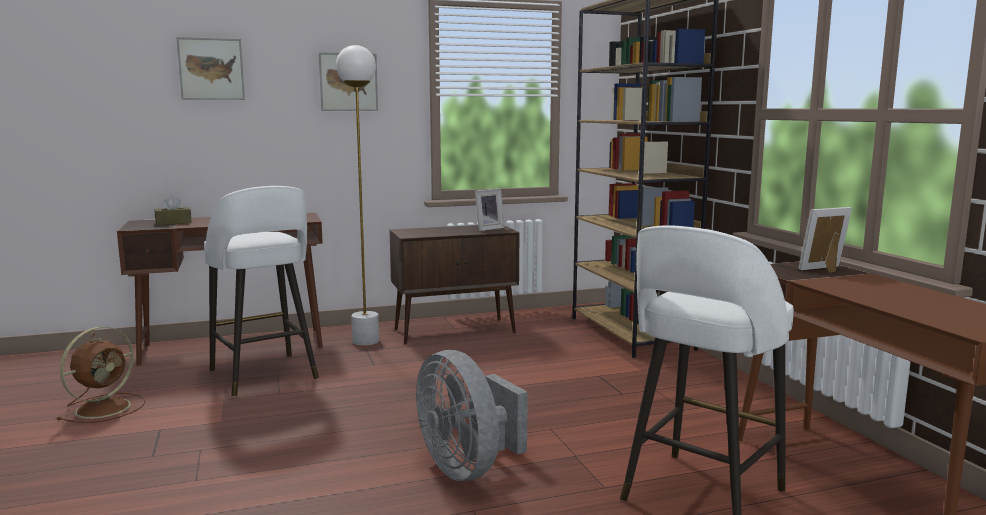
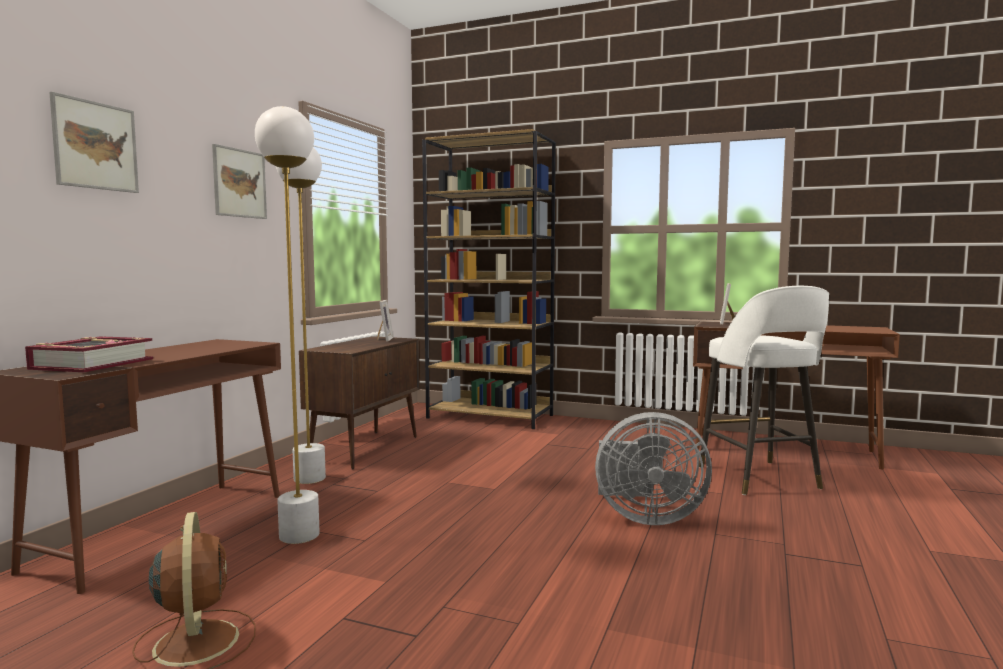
camera: 50 degrees left, 5 degrees down
brown tissue box [155,196,192,225] -> book [25,336,153,372]
white stool [204,186,319,397] -> white floor lamp [255,106,320,544]

